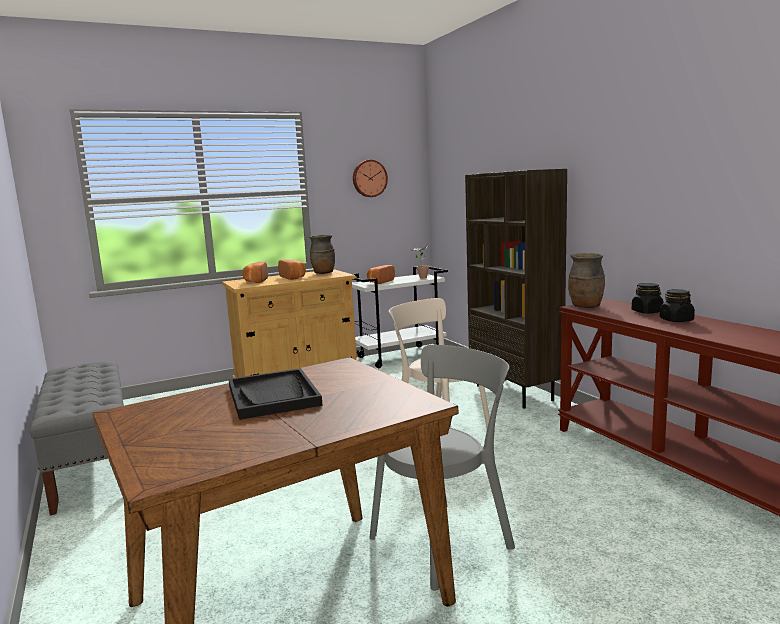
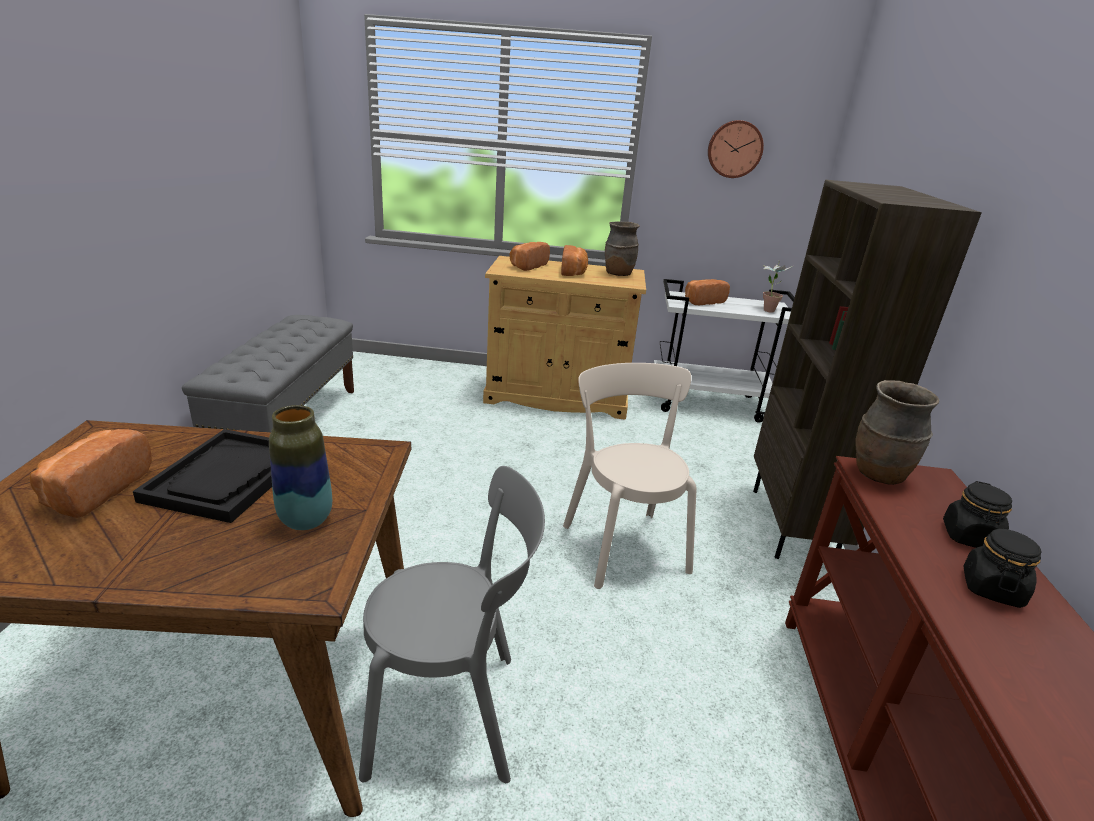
camera: 30 degrees right, 15 degrees up
none -> bread [30,429,152,518]
none -> vase [269,405,332,530]

